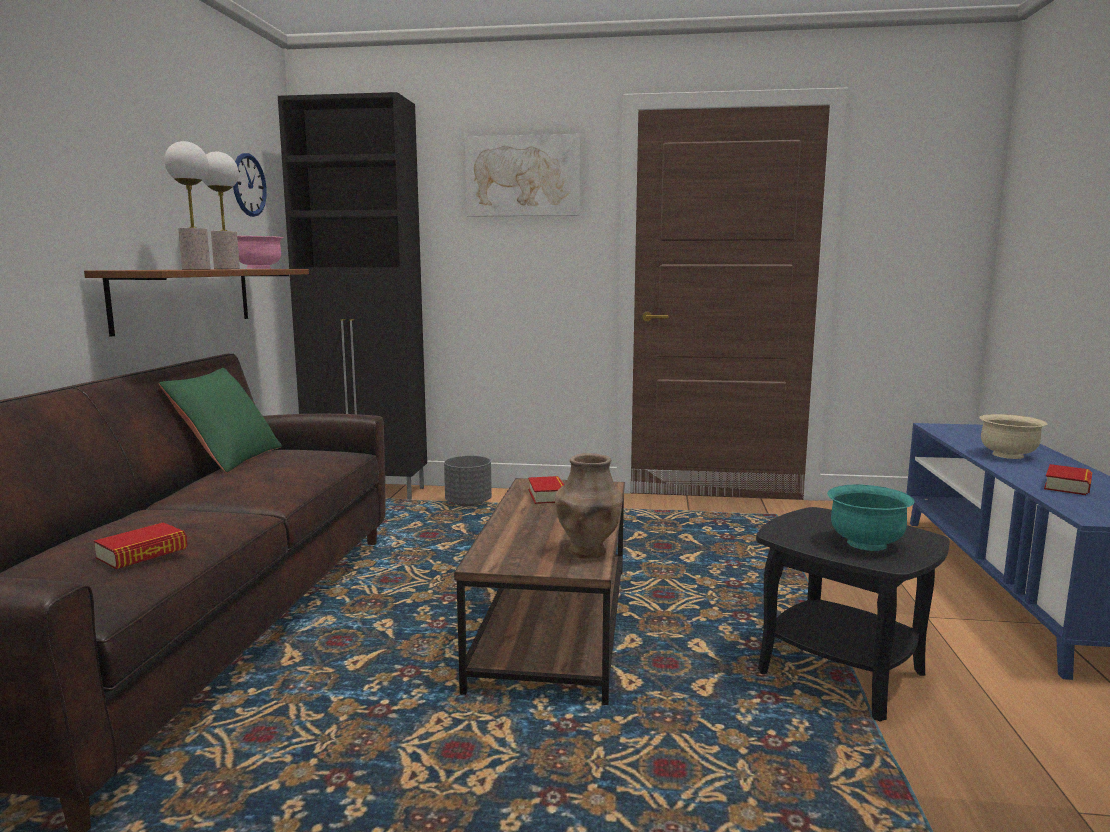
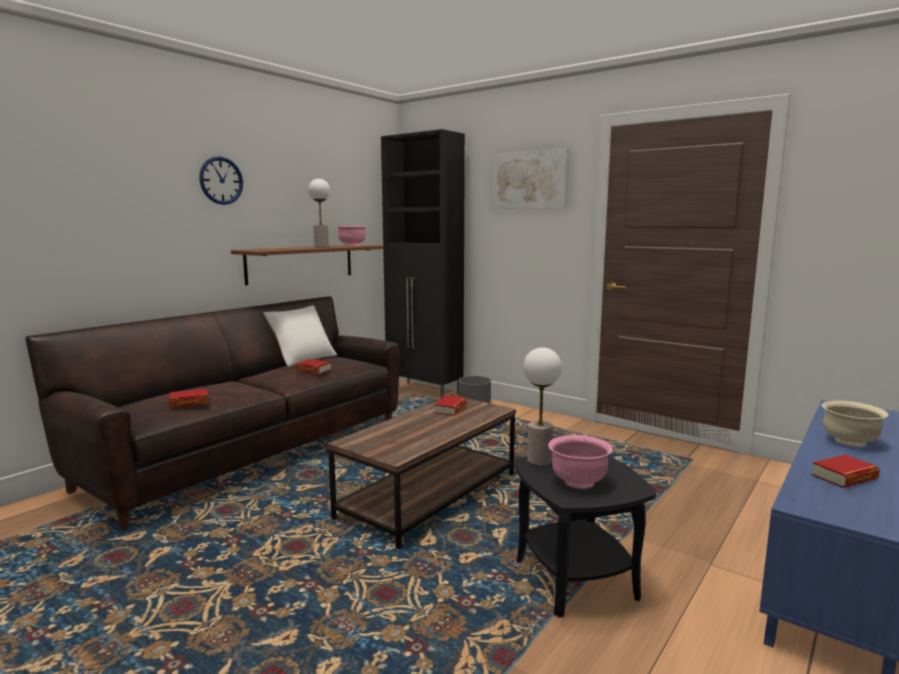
camera: 30 degrees right, 0 degrees up
green pillow [159,368,282,473] -> white pillow [263,305,337,367]
table lamp [164,141,211,269] -> table lamp moved to [523,347,562,466]
wall clock [233,153,267,217] -> wall clock moved to [199,156,243,205]
brown vase [555,453,622,559] -> none
turquoise bowl [827,484,914,551] -> pink bowl [548,435,613,489]
none -> book [296,359,332,374]

